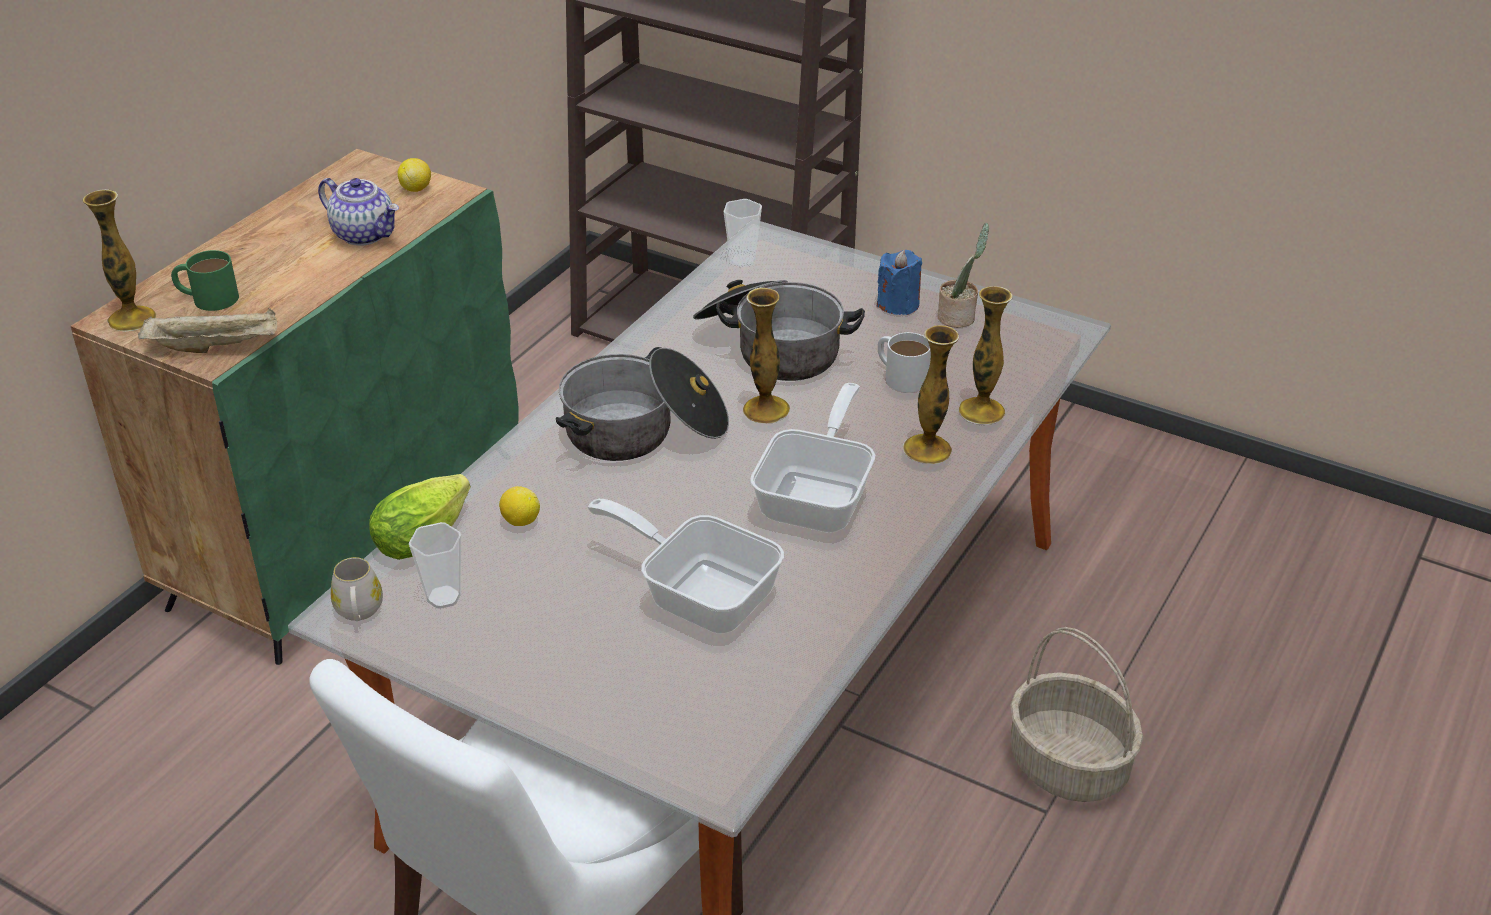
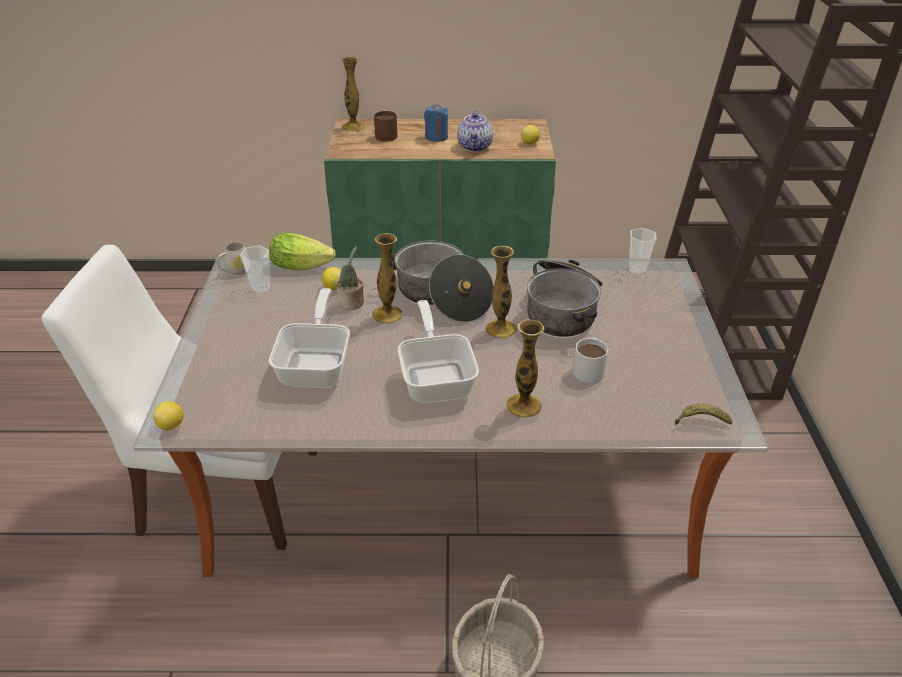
camera: 60 degrees right, 0 degrees up
beige tray [138,308,277,353] -> none
green mug [171,250,239,311] -> brown mug [374,111,398,142]
frying pan [750,383,875,533] -> frying pan turned 90 degrees counterclockwise [398,300,479,403]
blue candle [877,250,922,315] -> blue candle moved to [424,104,448,142]
potted plant [938,223,989,328] -> potted plant moved to [336,246,364,310]
vase [959,286,1013,424] -> vase moved to [372,233,403,324]
none -> lemon [153,401,183,430]
none -> banana [675,404,733,425]

